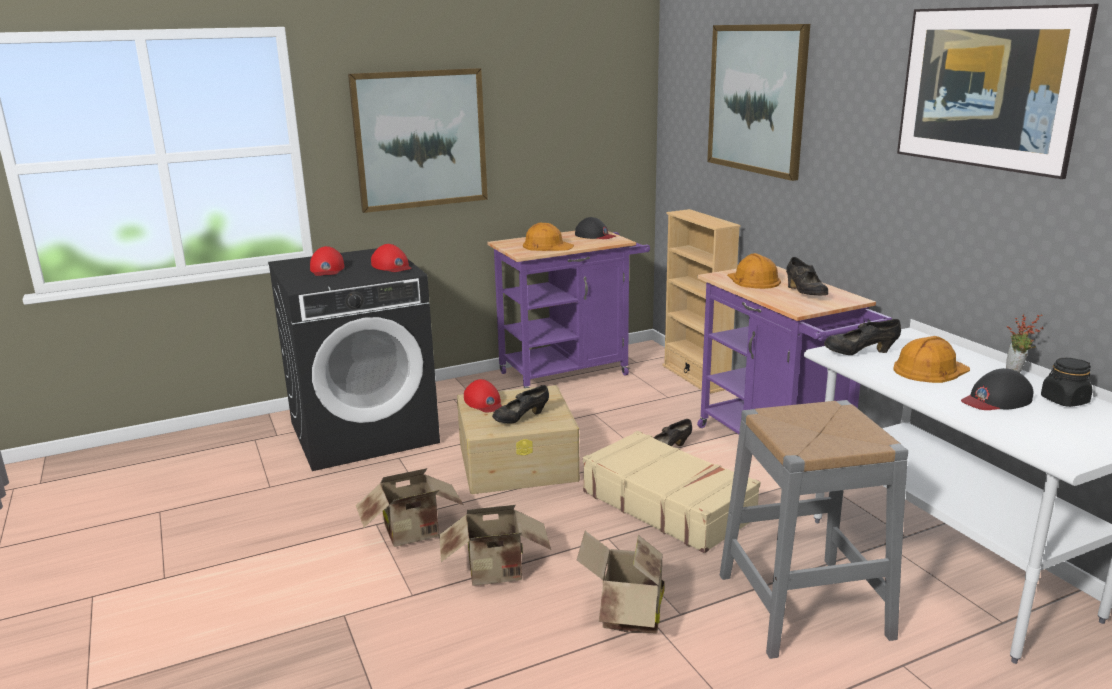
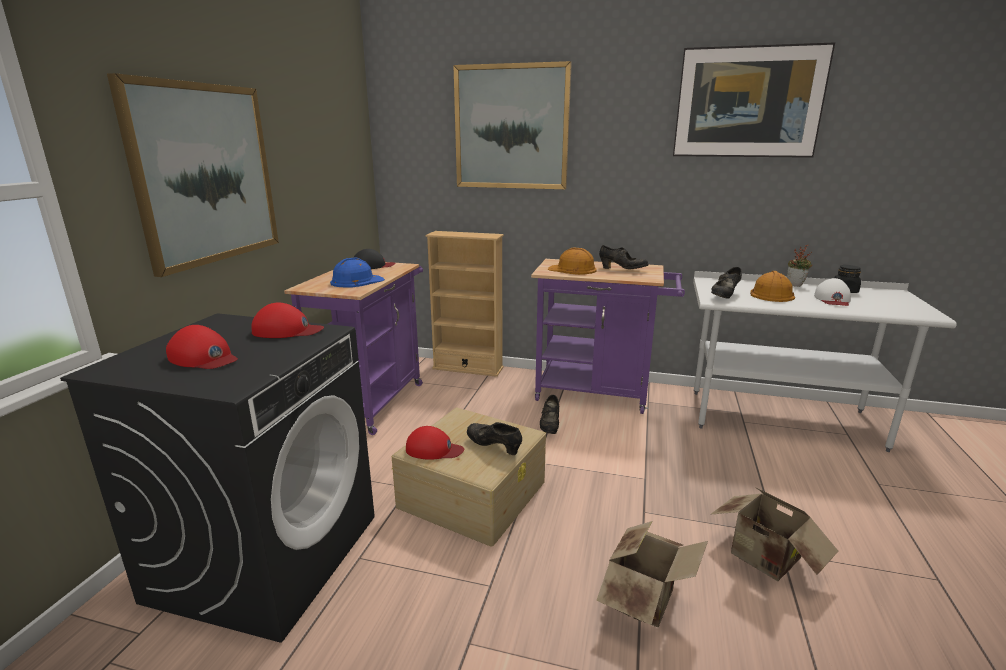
camera: 50 degrees left, 0 degrees up
cardboard box [356,468,463,547] -> none
black shoe [492,385,549,424] -> black shoe turned 120 degrees clockwise [467,422,522,455]
orange hard hat [523,223,574,251] -> blue hard hat [330,257,385,288]
beige suitcase [583,431,760,553] -> none
grey stool [720,400,908,659] -> none
black cap [961,368,1033,410] -> white cap [814,278,851,306]

